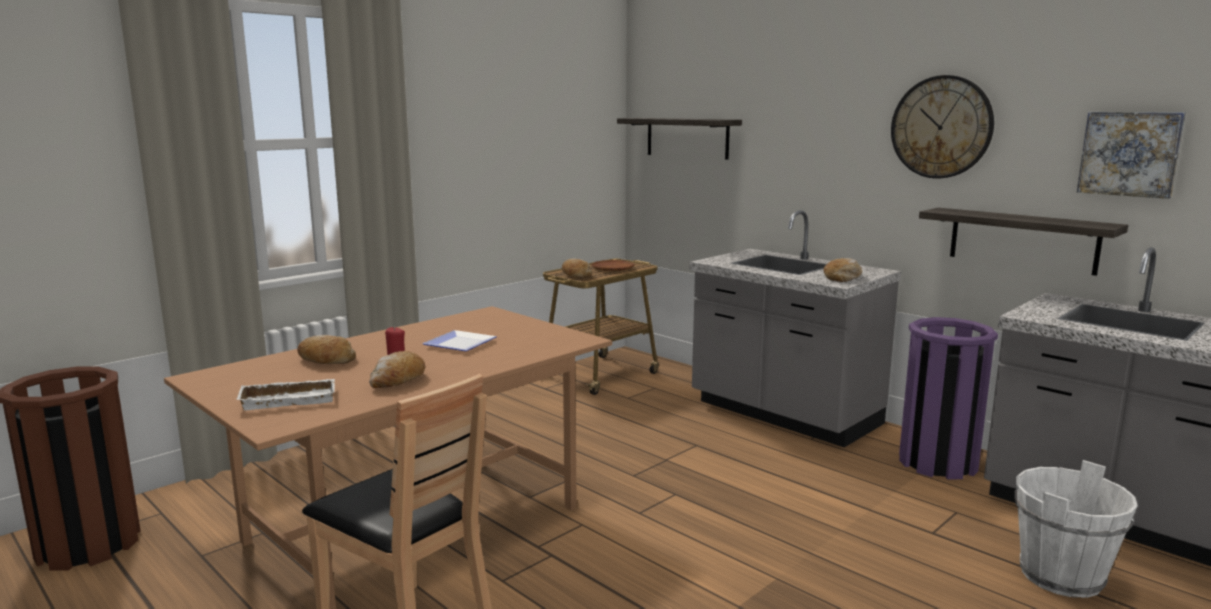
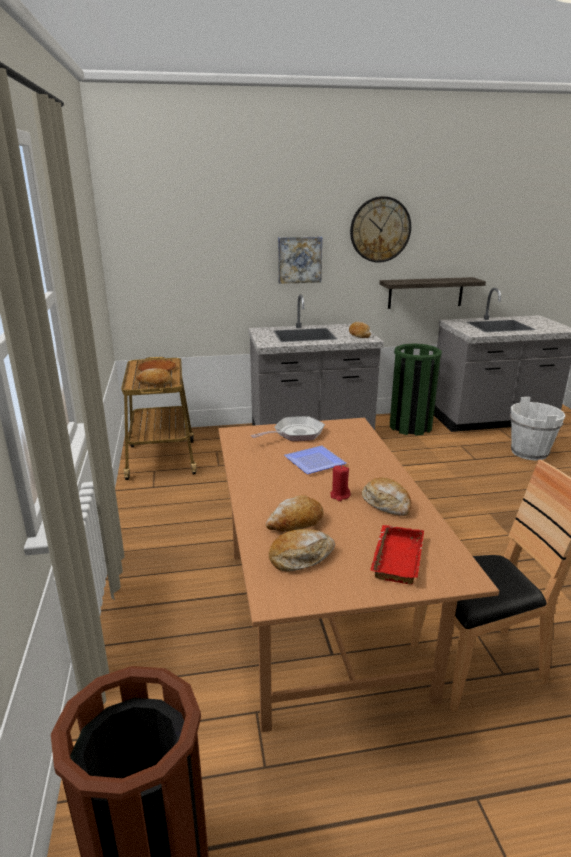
camera: 55 degrees left, 10 degrees up
white tray [236,379,335,410] -> red tray [370,525,424,584]
shelf [617,118,742,160] -> none
purple trash can [899,317,998,480] -> green trash can [390,343,442,436]
picture [1077,112,1186,199] -> picture moved to [278,237,322,284]
none -> frying pan [251,416,325,441]
none -> bread [269,529,335,572]

